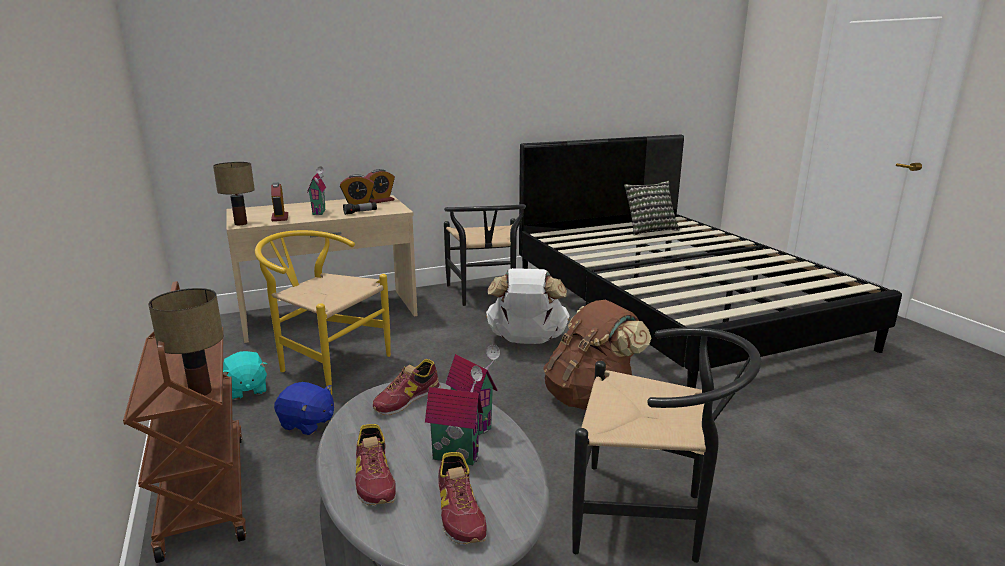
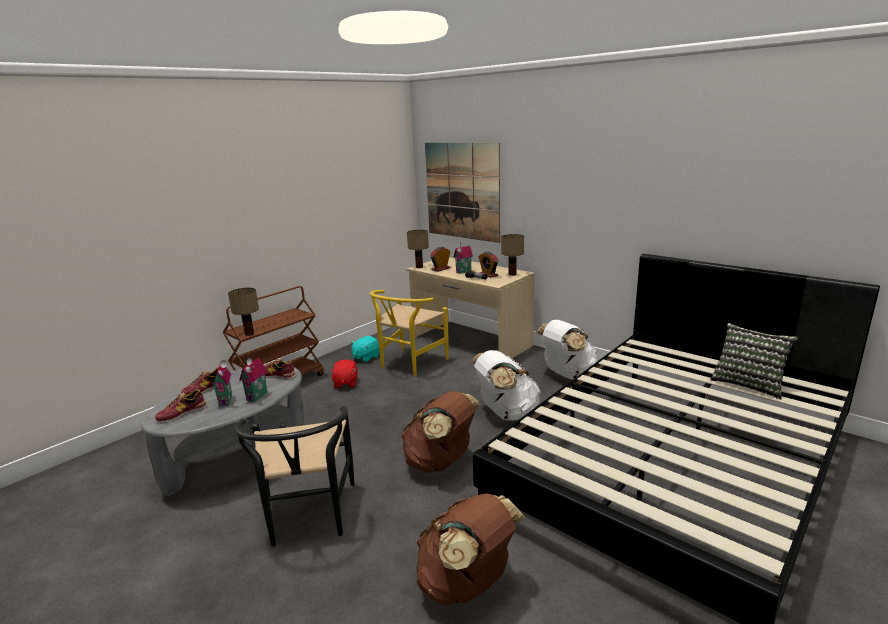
camera: 65 degrees right, 0 degrees up
yellow chair [255,230,391,395] -> yellow chair turned 150 degrees counterclockwise [370,290,449,377]
blue plush toy [274,382,334,435] -> red plush toy [329,359,358,389]
alarm clock [365,169,395,203] -> table lamp [501,234,524,276]
black chair [444,204,526,306] -> white backpack [535,320,597,380]
none -> brown backpack [416,493,525,605]
none -> picture [425,143,500,243]

